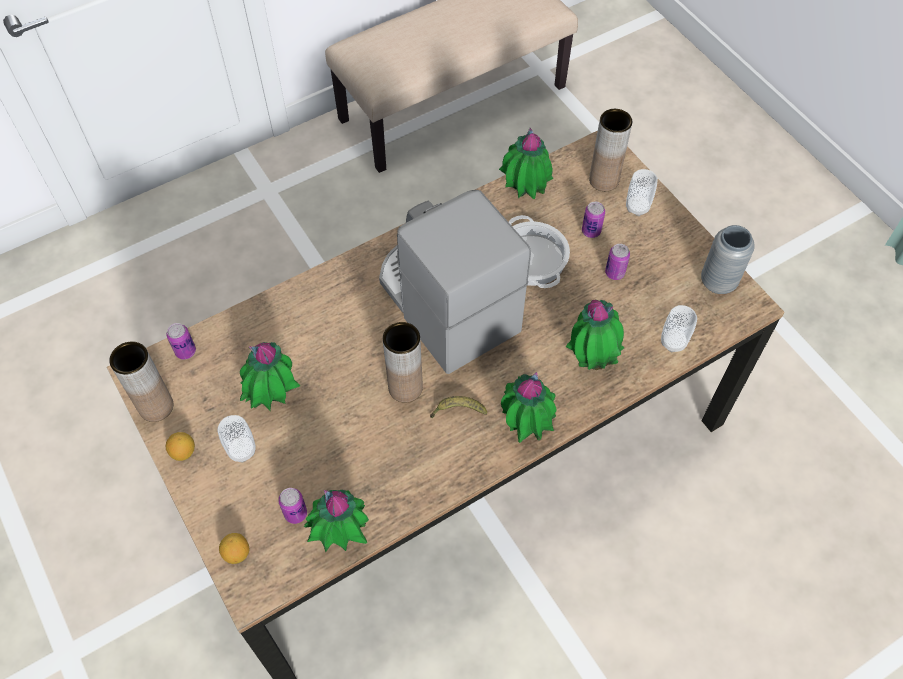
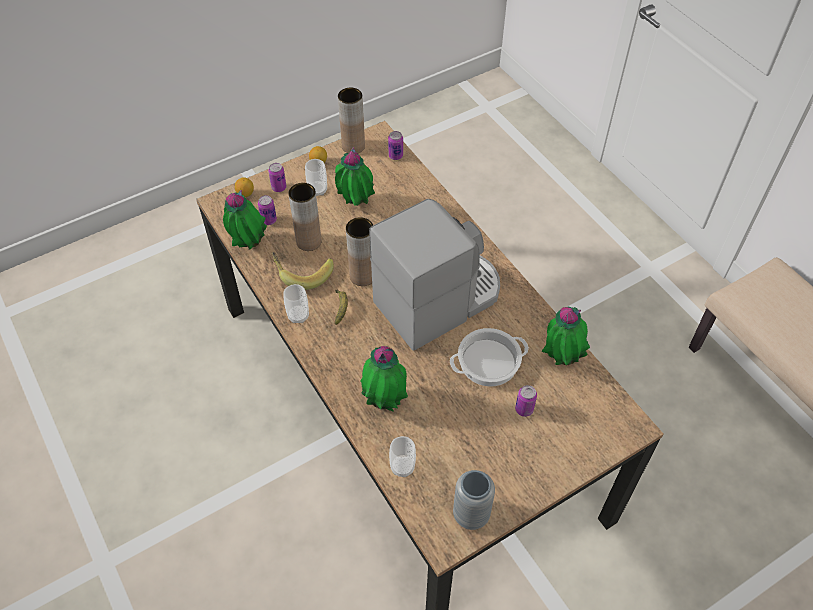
camera: 90 degrees right, 5 degrees down
potted plant [501,372,557,443] -> none
brown vase [589,109,632,191] -> brown vase moved to [288,183,321,251]
can [605,244,630,280] -> can moved to [268,163,286,192]
cup [626,169,658,216] -> cup moved to [283,284,309,323]
none -> banana [272,252,334,290]

